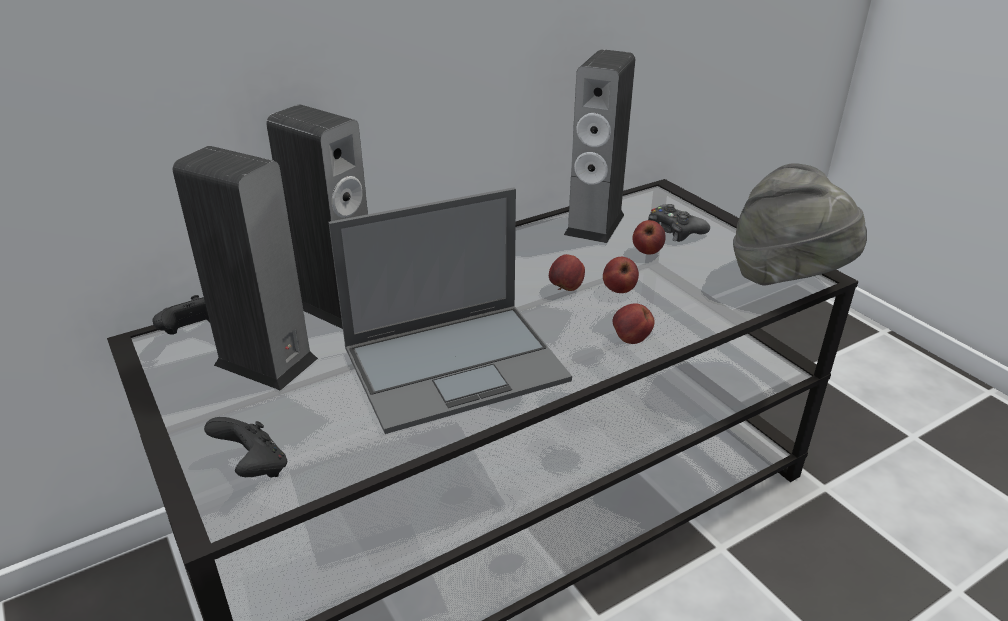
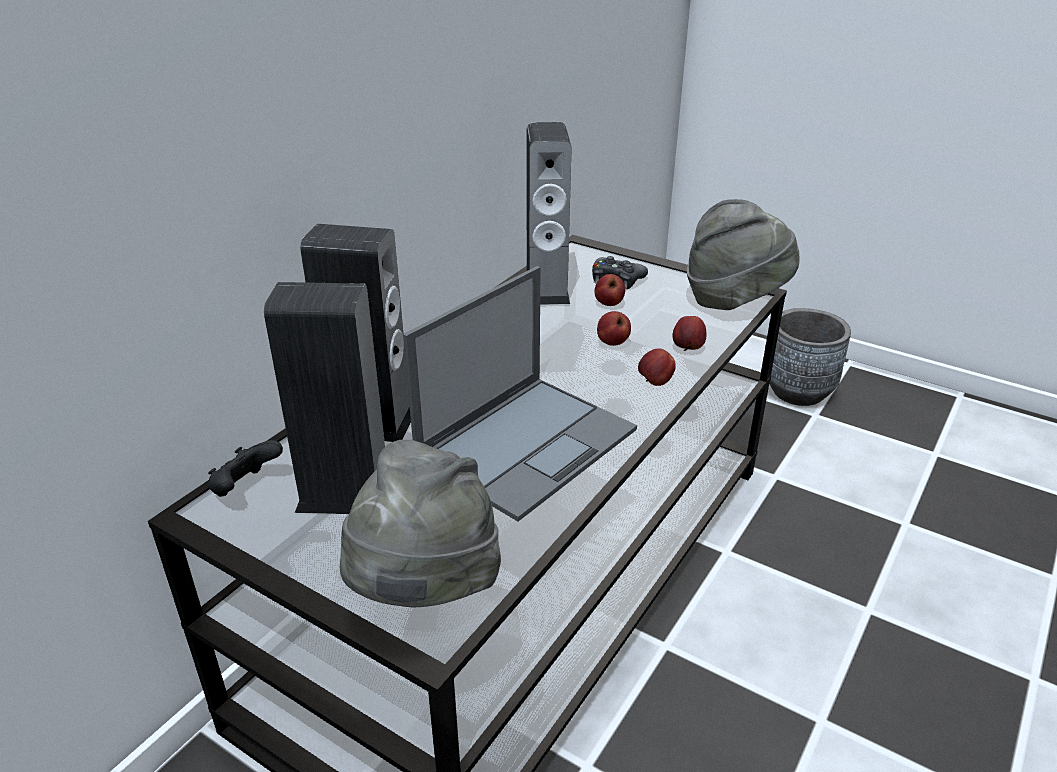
camera: 25 degrees left, 0 degrees up
black game controller [204,417,287,478] -> grey hat [340,440,501,607]
apple [549,254,585,291] -> apple moved to [673,316,707,351]
none -> grey planter [769,308,851,406]

